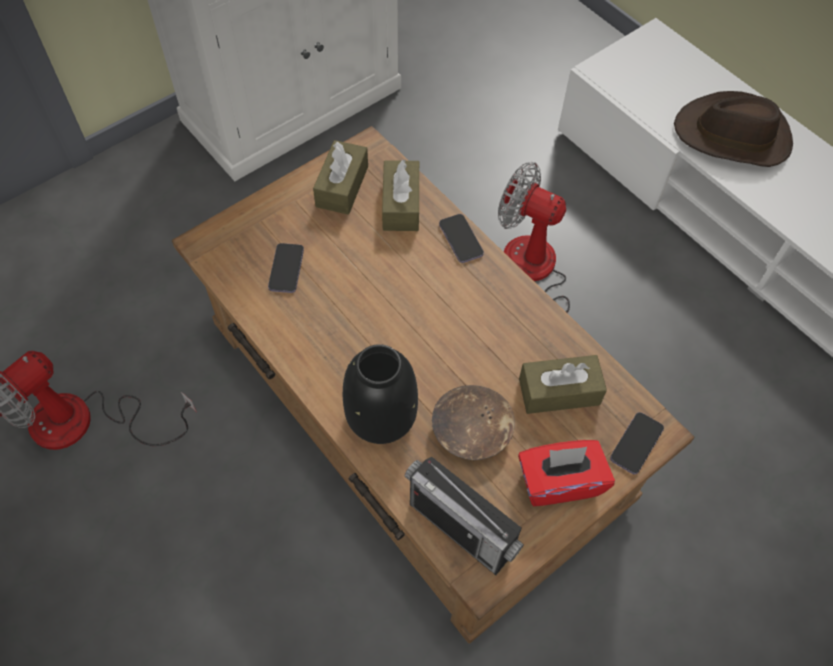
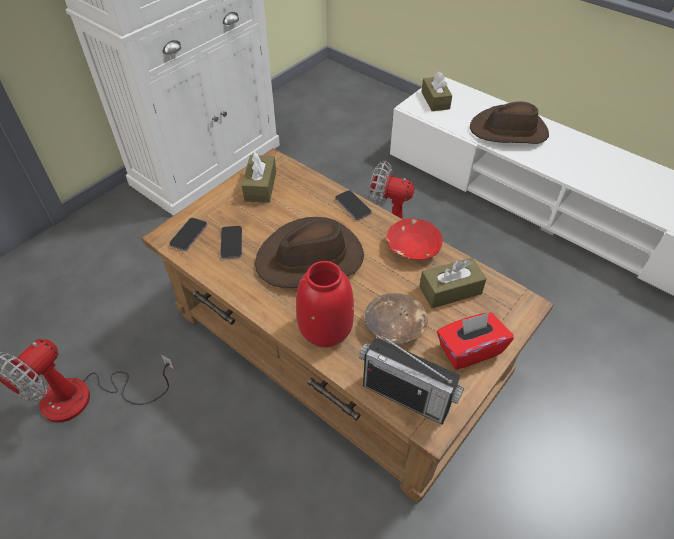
camera: 10 degrees left, 10 degrees down
black vase [343,344,418,444] -> red vase [296,261,354,348]
brown tissue box [382,159,419,231] -> brown tissue box moved to [421,71,452,111]
phone [610,412,664,474] -> phone moved to [169,218,207,251]
none -> brown hat [255,217,364,288]
none -> red bowl [386,218,442,260]

